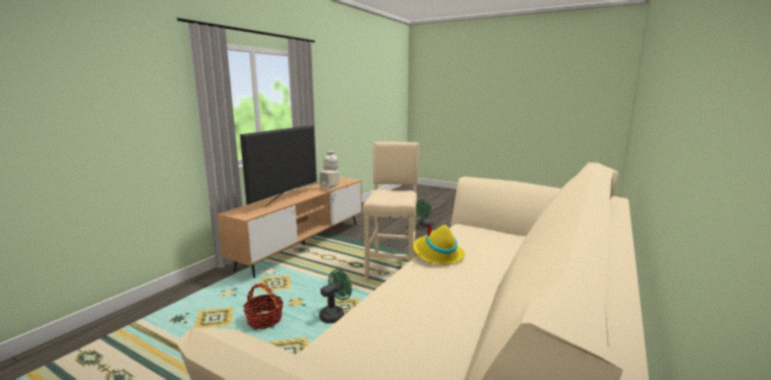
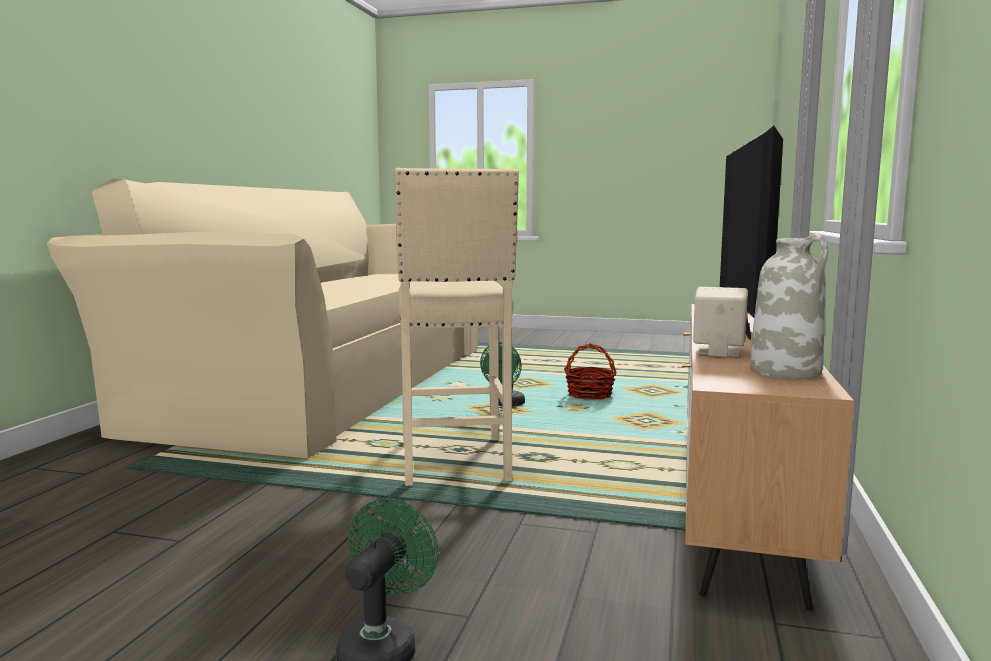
camera: 165 degrees right, 5 degrees down
yellow hat [413,222,465,265] -> none

